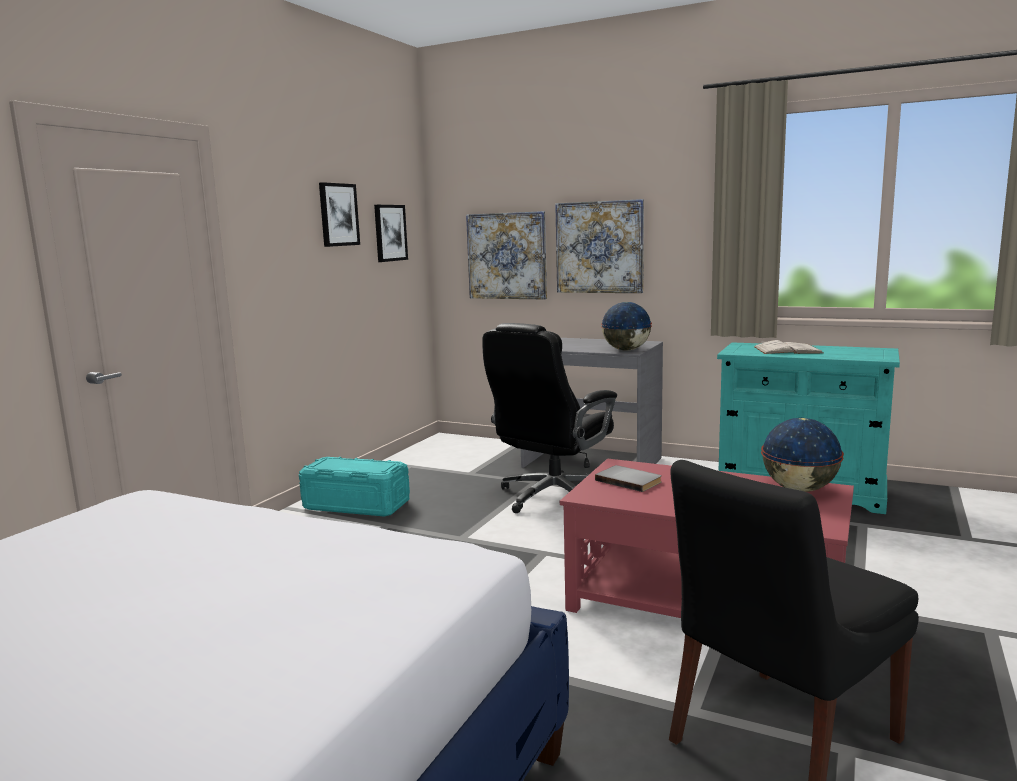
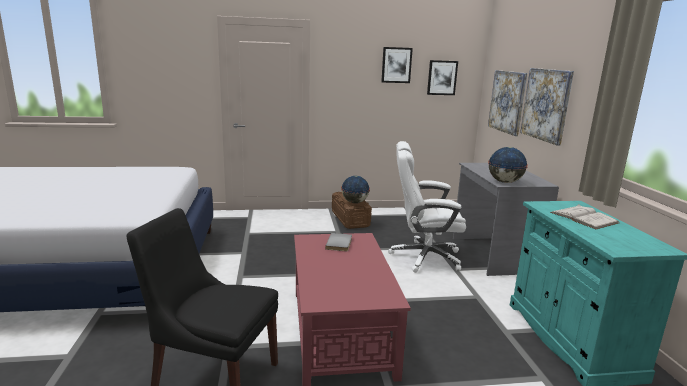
camera: 55 degrees right, 5 degrees up
turquoise storage box [299,457,410,517] -> brown storage box [332,192,372,229]
black office chair [482,323,617,513] -> white office chair [388,141,466,273]
globe [761,418,844,492] -> globe moved to [341,176,370,203]

